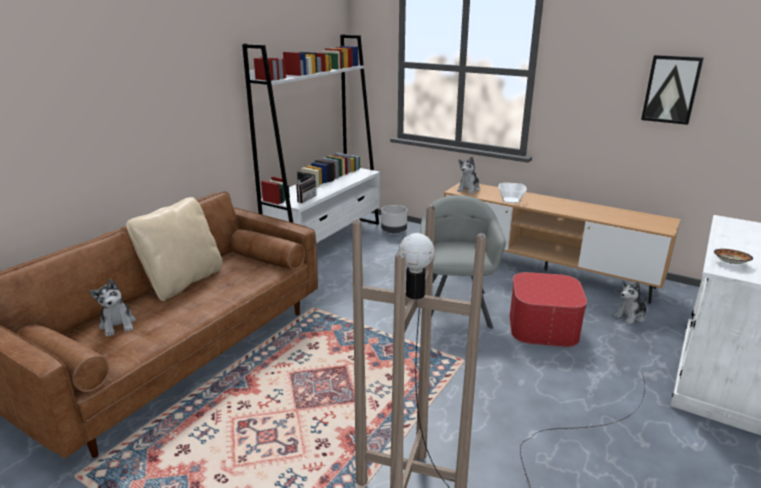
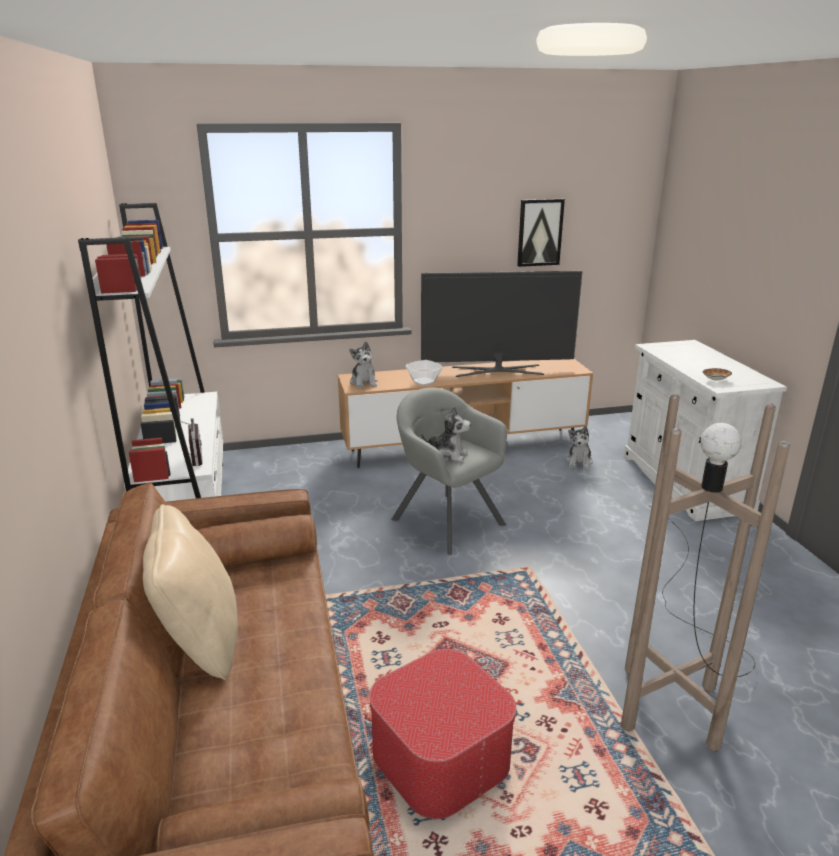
camera: 45 degrees left, 0 degrees up
plush toy [89,279,136,337] -> plush toy moved to [421,406,471,462]
grey planter [381,205,407,234] -> none
ottoman [509,272,587,347] -> ottoman moved to [369,649,516,819]
none -> television [421,271,582,377]

